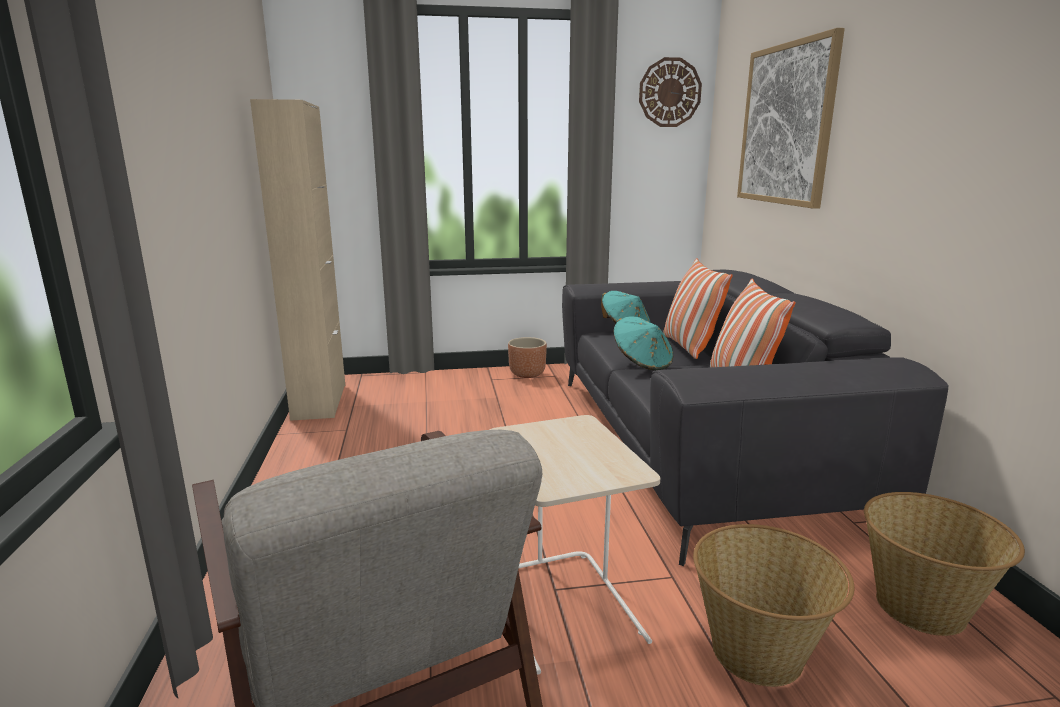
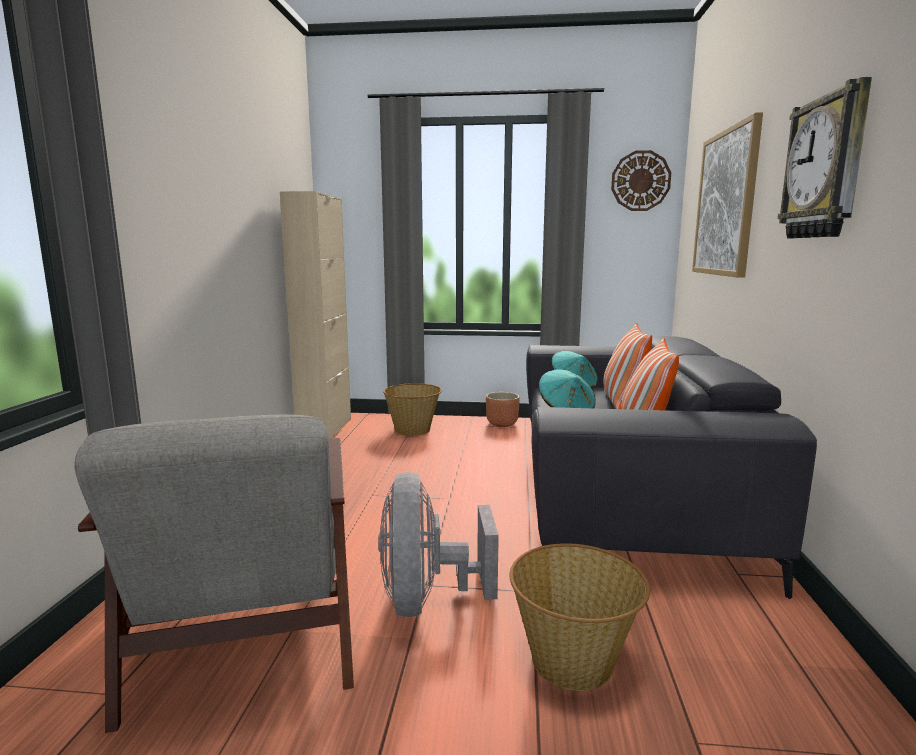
camera: 15 degrees right, 5 degrees down
beige side table [490,415,660,675] -> grey fan [378,472,499,617]
basket [864,492,1025,636] -> basket moved to [383,383,442,436]
none -> wall clock [778,77,872,238]

